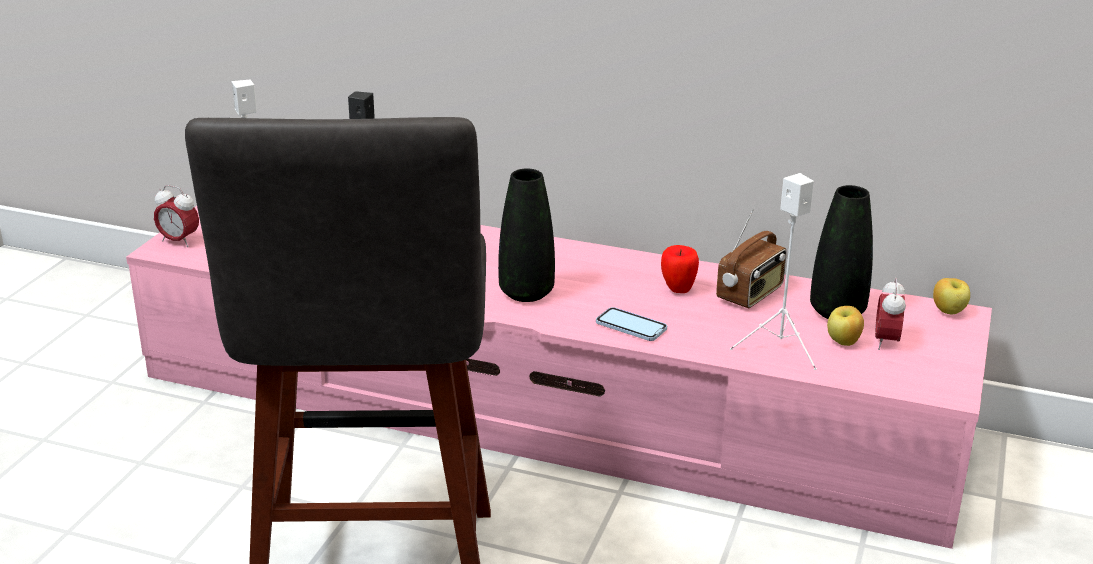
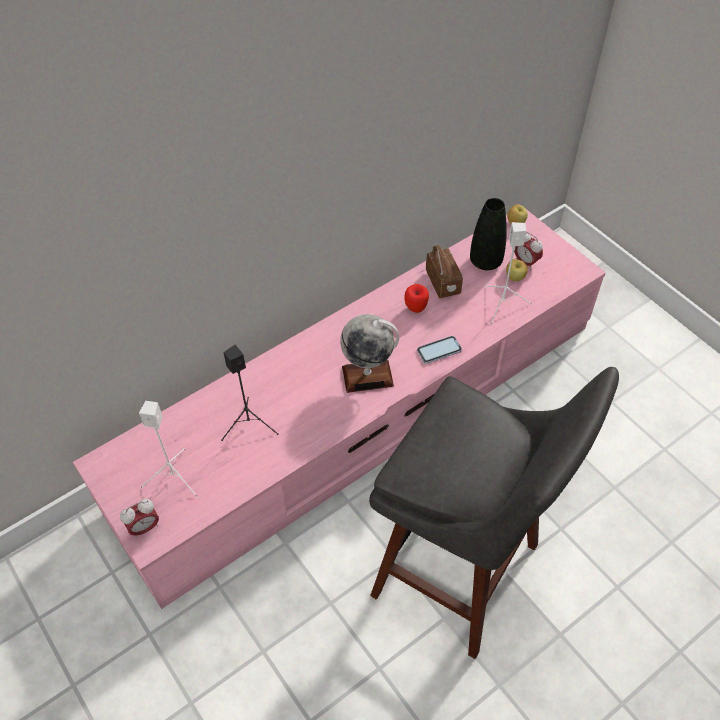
camera: 55 degrees left, 25 degrees up
black vase [498,168,555,302] -> globe [340,314,399,393]

